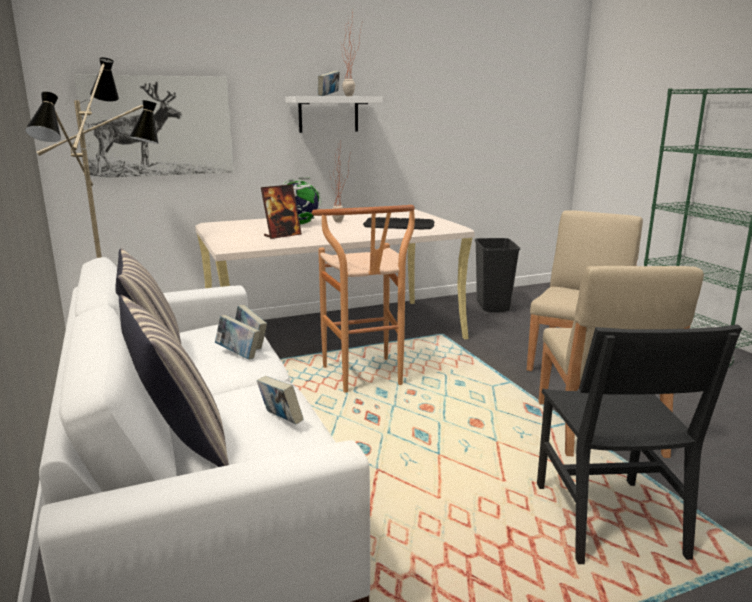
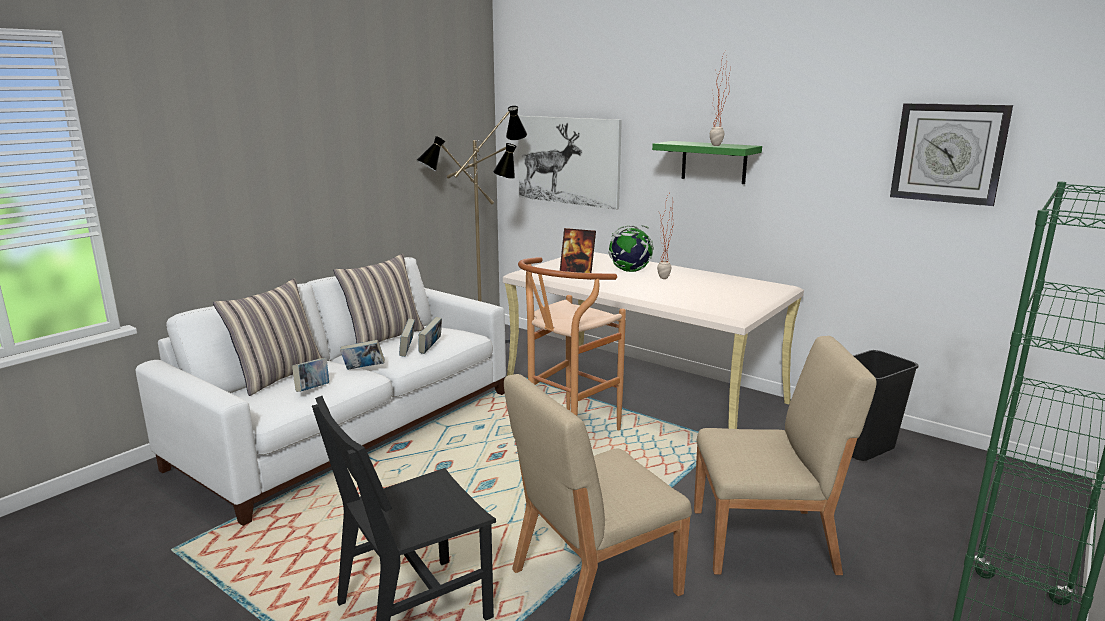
camera: 60 degrees right, 0 degrees up
white shelf [285,96,383,133] -> green shelf [652,141,762,184]
book [318,71,340,96] -> book moved to [340,340,385,370]
keyboard [363,217,435,229] -> none
none -> wall clock [890,103,1013,206]

